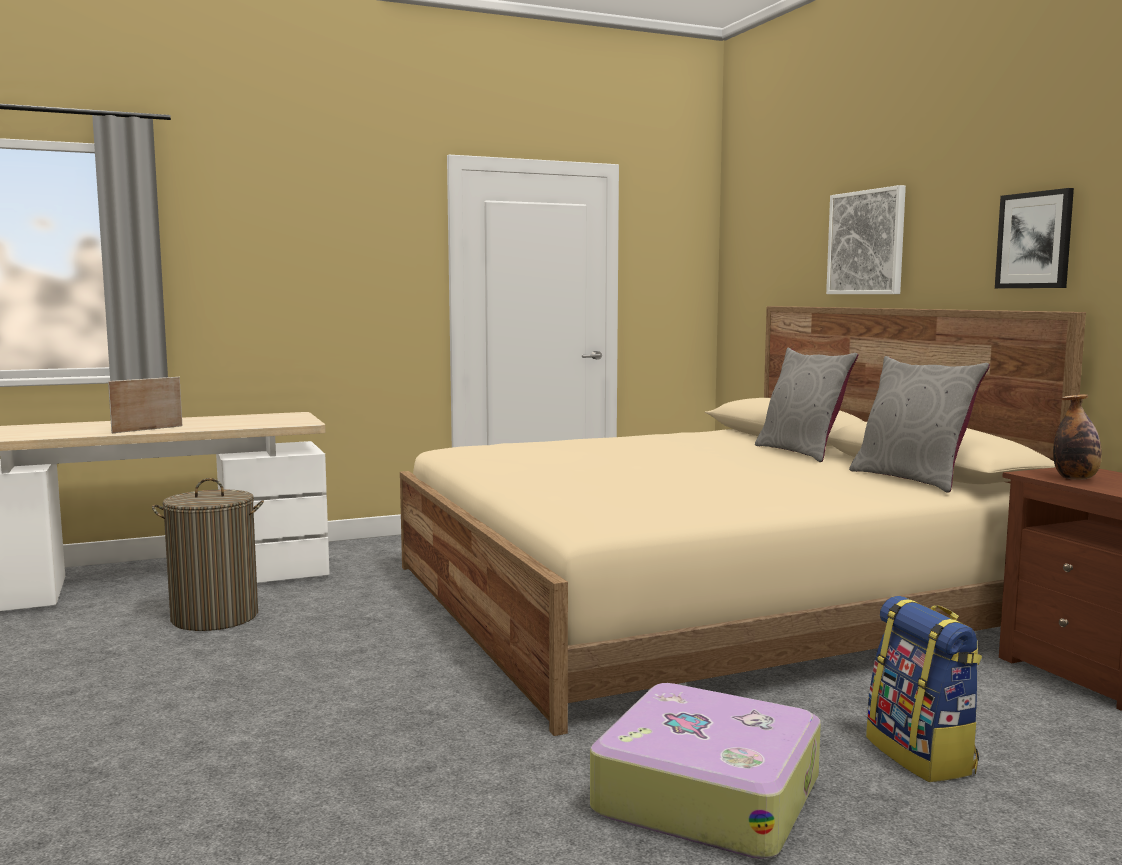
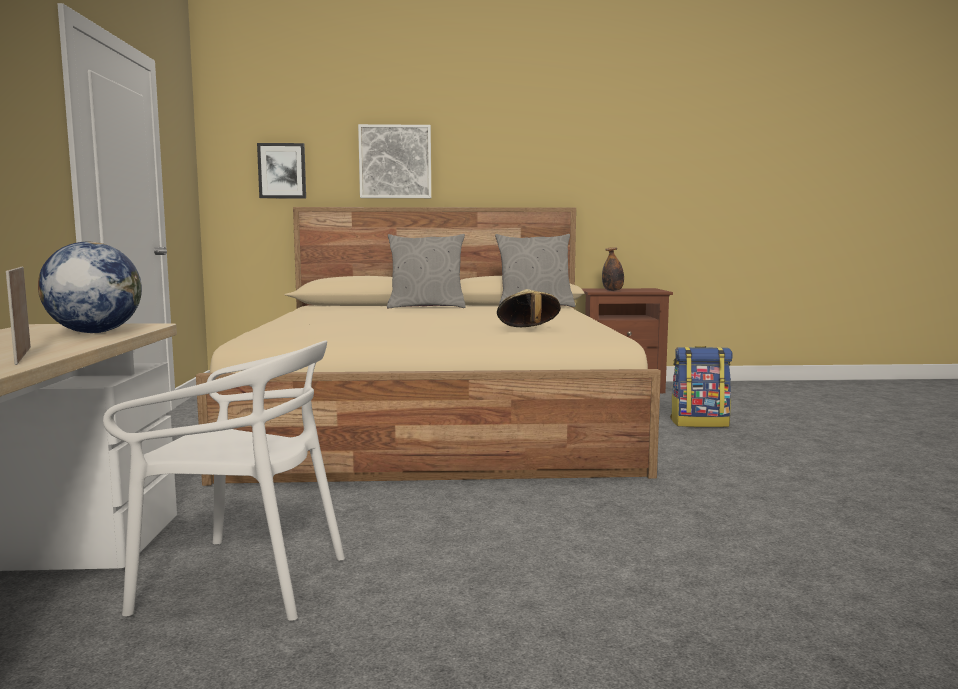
camera: 70 degrees left, 0 degrees up
laundry basket [152,478,264,631] -> white chair [103,341,345,621]
suitcase [590,683,821,859] -> none
picture [995,188,1074,288] -> picture moved to [257,143,306,198]
none -> globe [38,242,142,333]
none -> beige hat [497,289,561,327]

